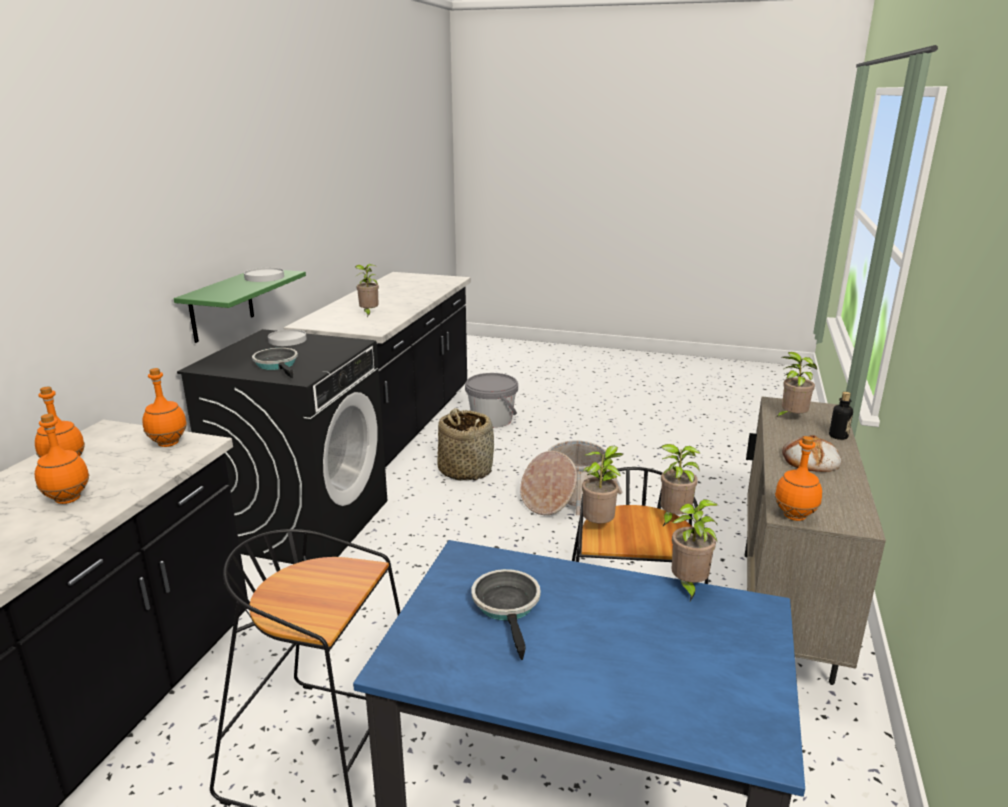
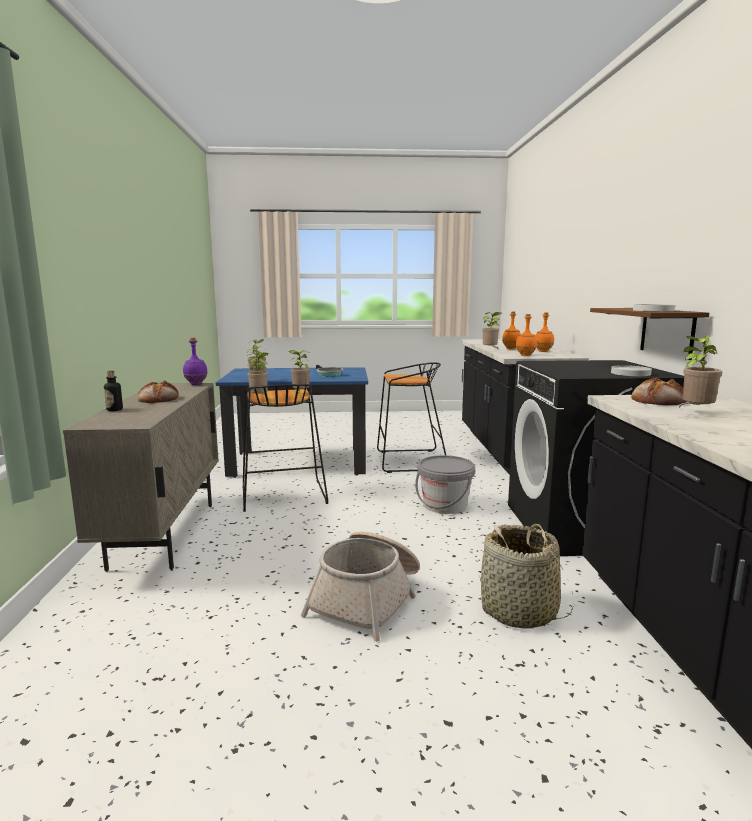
camera: 160 degrees right, 10 degrees down
green shelf [174,270,306,343] -> brown shelf [590,308,709,360]
frying pan [252,348,298,378] -> none
grey bucket [465,373,518,428] -> grey bucket moved to [415,455,475,514]
orange bottle [775,436,822,521] -> purple bottle [183,338,208,385]
potted plant [776,352,817,417] -> potted plant moved to [482,312,503,348]
none -> bread [631,378,687,405]

